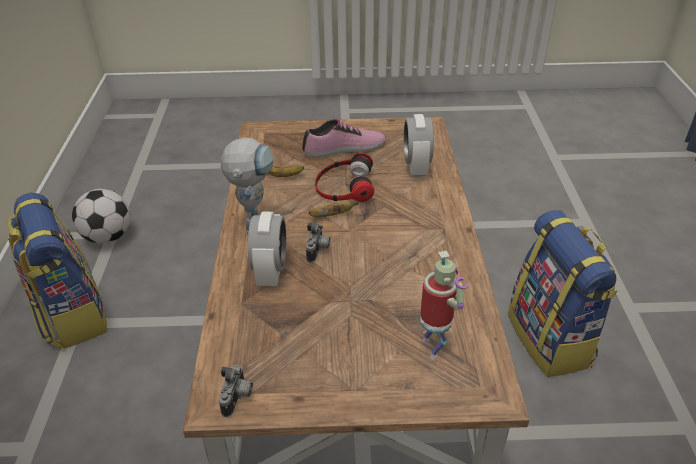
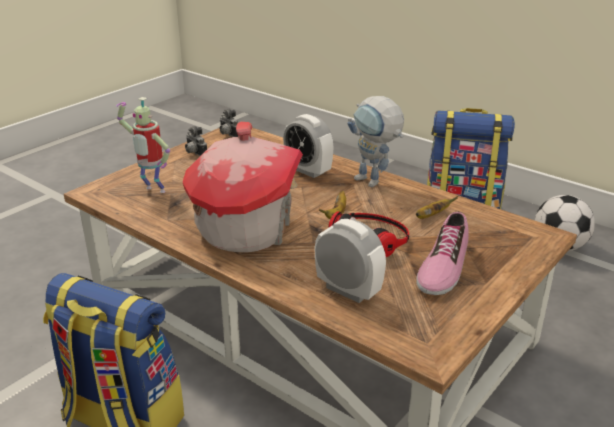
camera: 130 degrees right, 10 degrees down
camera [306,223,330,263] -> camera moved to [185,126,207,156]
none -> toy house [183,122,303,252]

